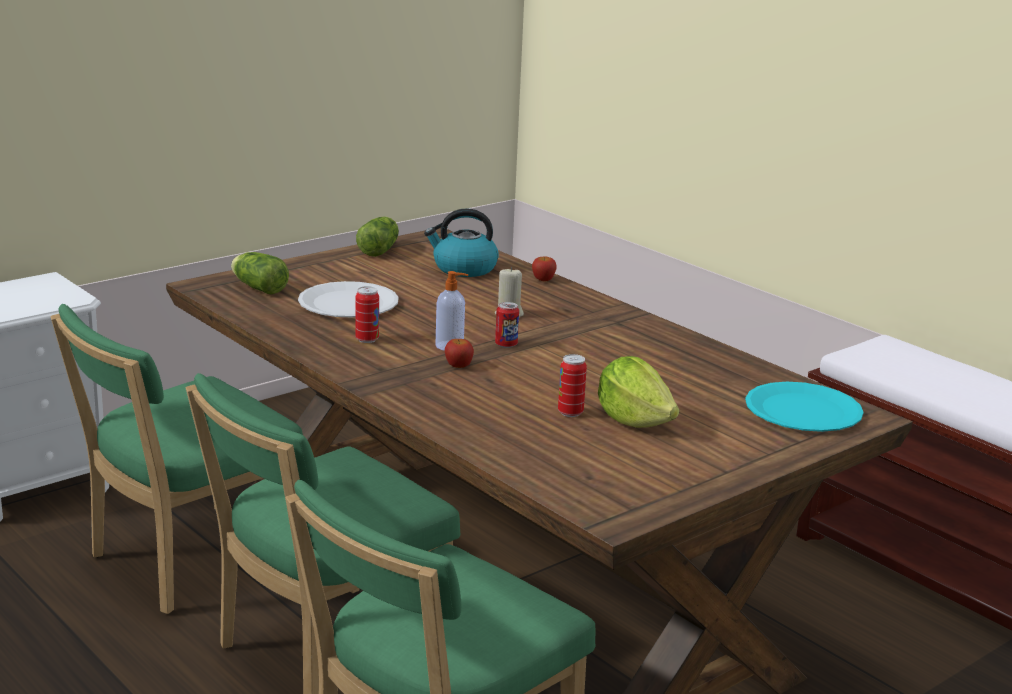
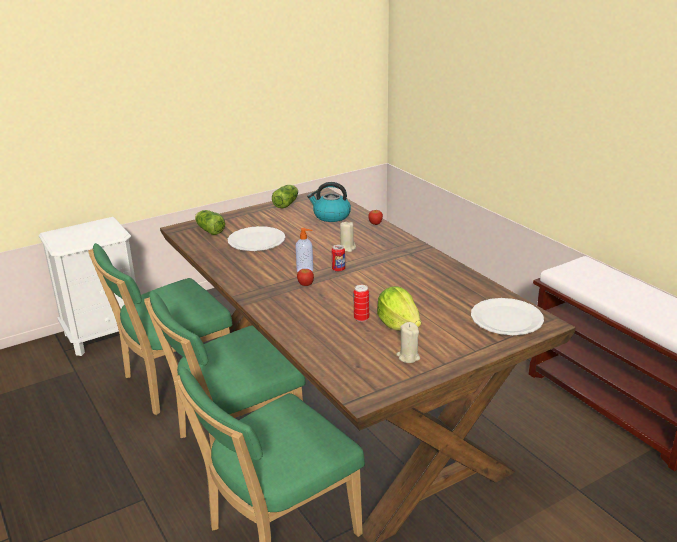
camera: 10 degrees right, 5 degrees up
can [355,286,379,343] -> none
turquoise plate [745,382,864,432] -> white plate [471,298,544,335]
none -> beige candle [396,322,420,363]

